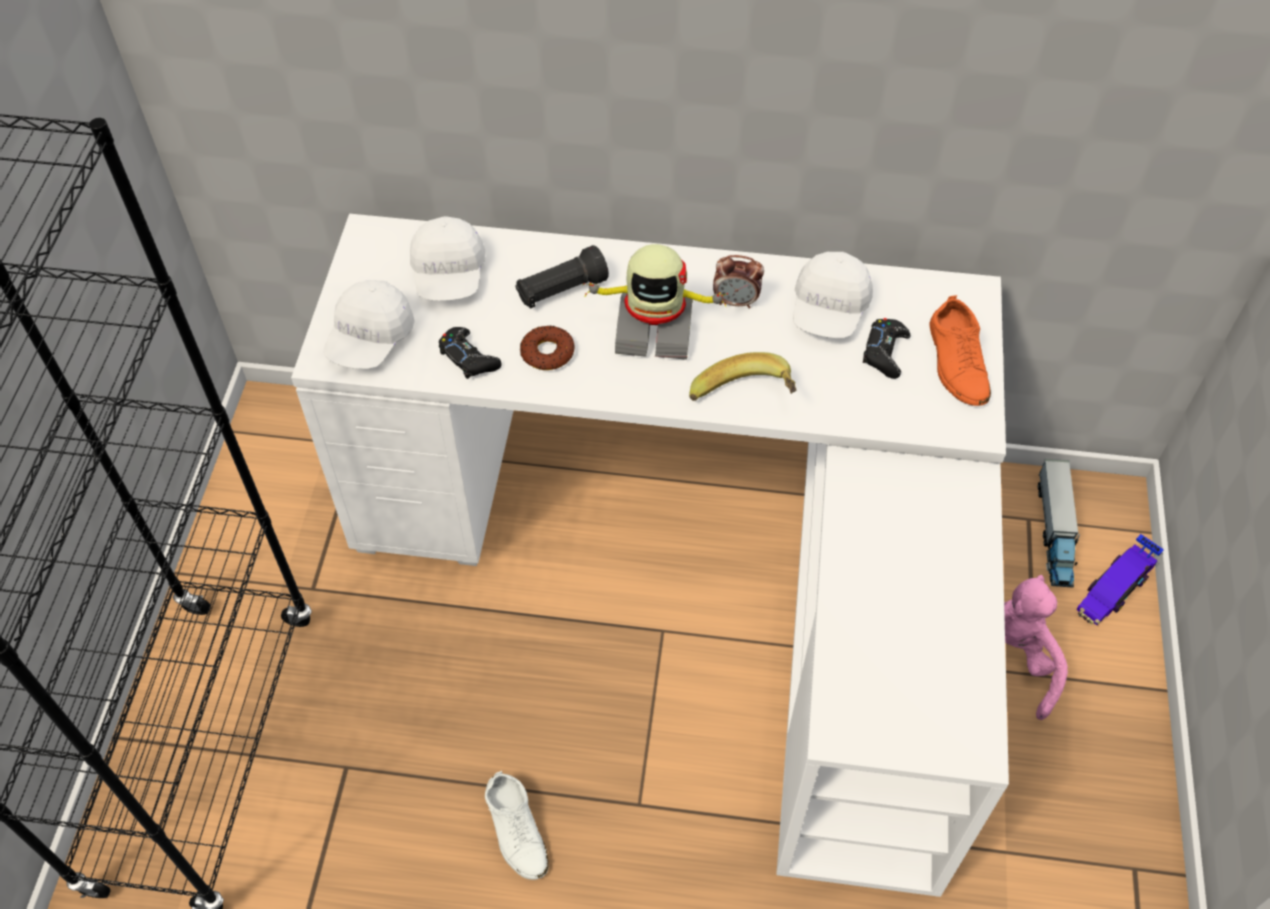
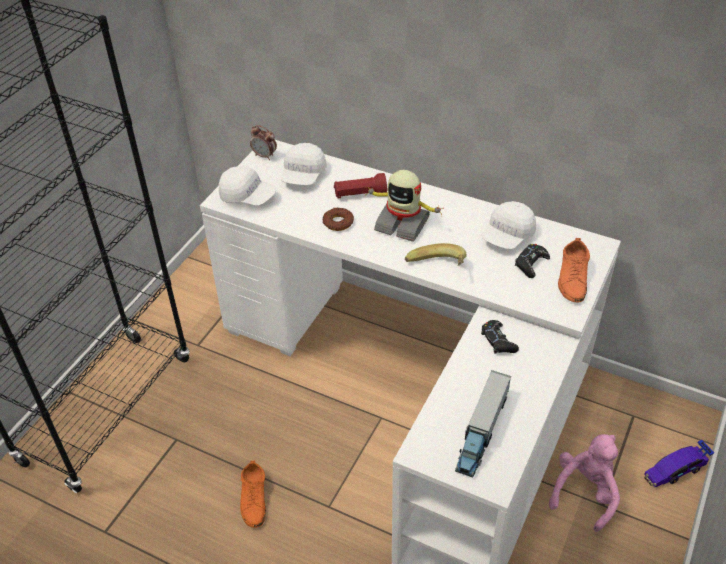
camera: 20 degrees right, 10 degrees down
white cap [323,280,415,369] -> white cap turned 105 degrees counterclockwise [219,166,277,205]
black game controller [439,327,502,379] -> black game controller moved to [481,320,519,354]
white shoe [485,771,549,880] -> orange shoe [240,461,266,528]
black flashlight [515,245,609,309] -> red flashlight [334,173,387,198]
alarm clock [713,255,764,309] -> alarm clock moved to [250,125,277,160]
toy truck [1038,459,1080,588] -> toy truck moved to [455,370,511,478]

